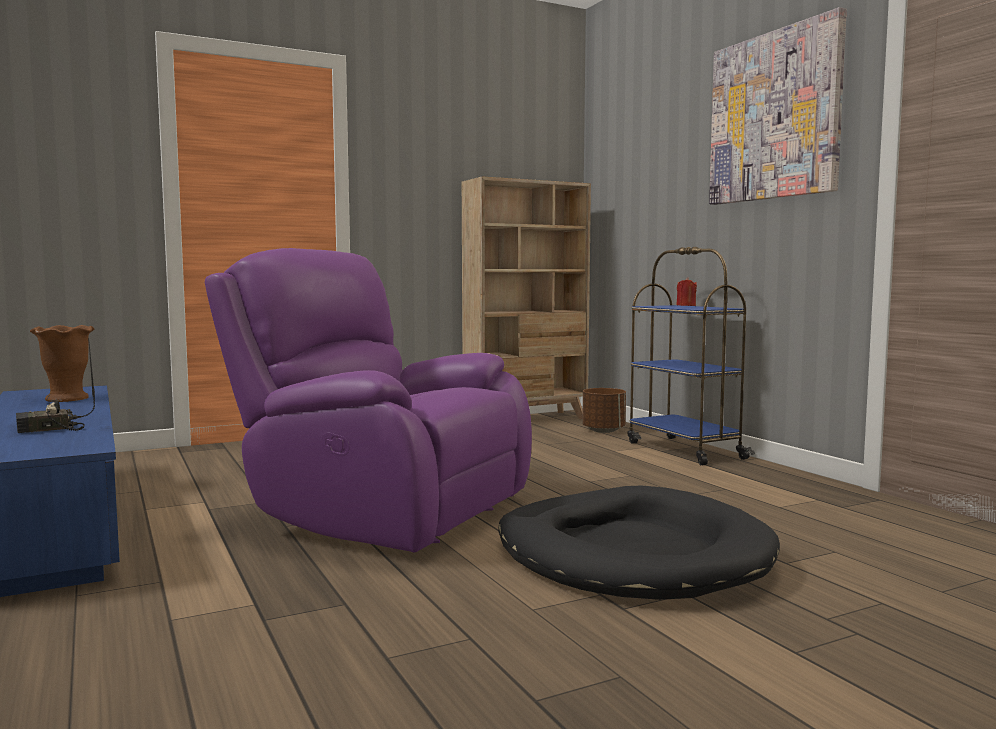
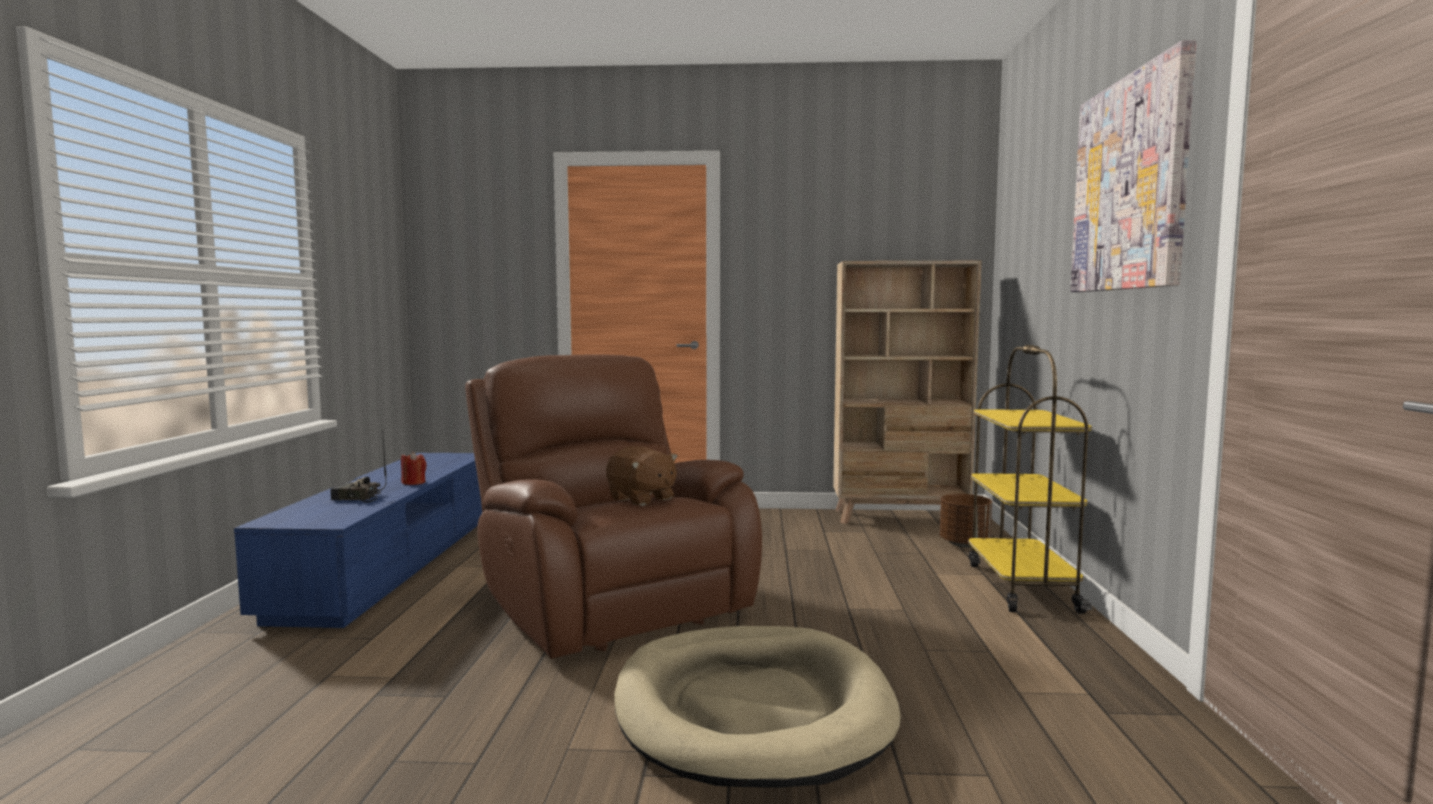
camera: 30 degrees right, 0 degrees up
brown vase [30,325,95,402] -> none
purple armchair [205,248,532,553] -> brown armchair [465,354,762,659]
black dog bed [498,485,780,600] -> beige dog bed [614,626,901,788]
blue cart [627,247,755,465] -> yellow cart [968,345,1093,614]
red candle [676,278,697,306] -> red candle moved to [401,451,426,485]
none -> brown plush toy [606,446,678,506]

